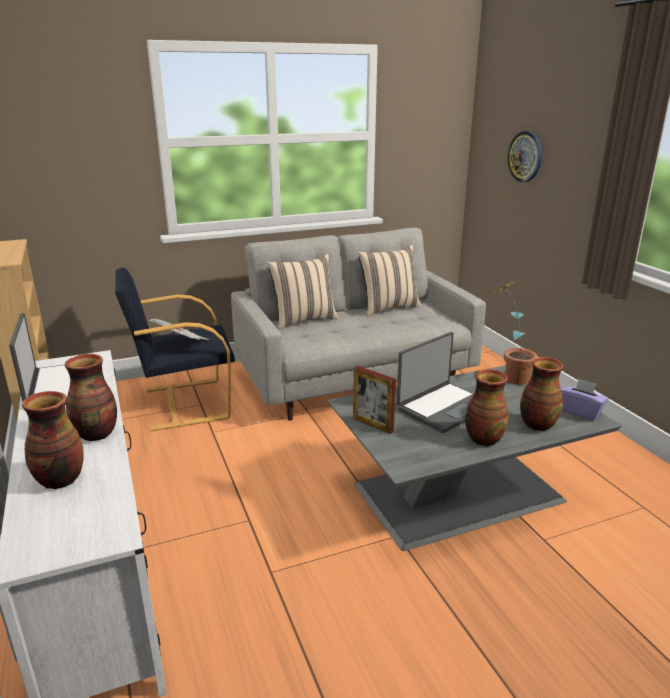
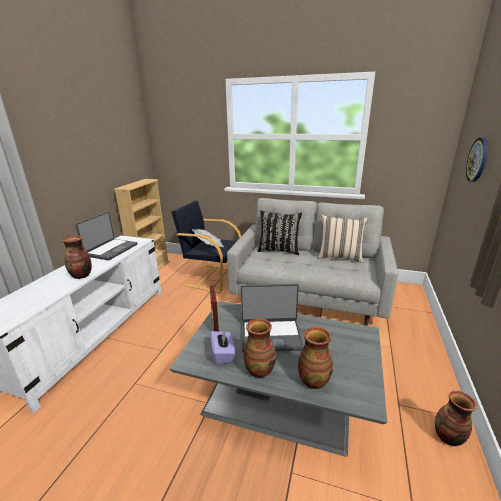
camera: 40 degrees right, 0 degrees up
vase [22,391,84,489] -> vase moved to [435,391,477,446]
beige pillow [267,254,339,330] -> black pillow [257,211,302,255]
potted plant [492,282,538,385] -> none
purple tissue box [561,378,608,420] -> purple tissue box moved to [210,330,235,365]

